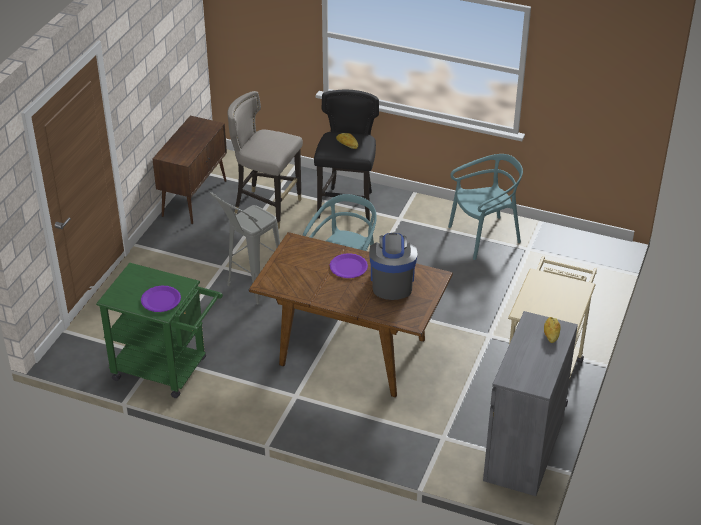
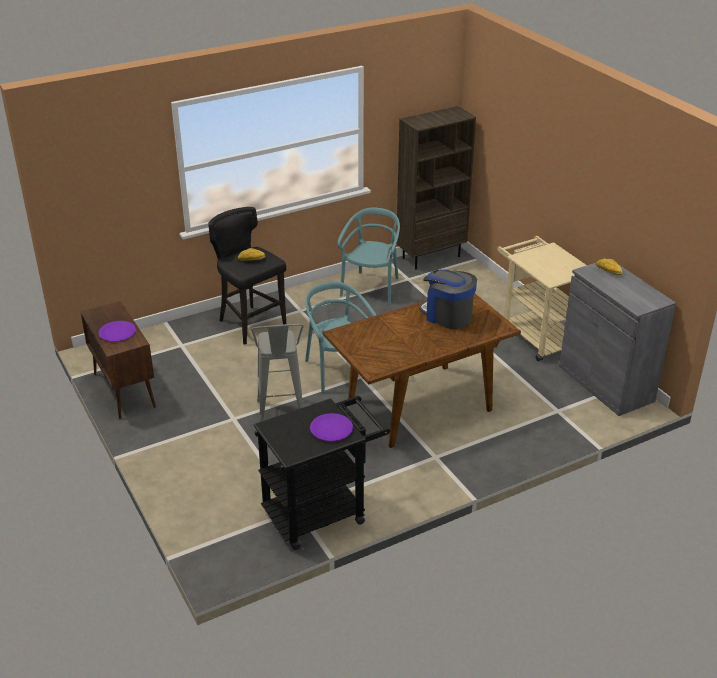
camera: 50 degrees left, 5 degrees down
green cart [96,263,223,398] -> black cart [254,396,390,550]
grey stool [227,91,303,229] -> none
purple plate [330,253,368,278] -> purple plate moved to [99,321,136,342]
none -> brown bookcase [396,106,476,270]

